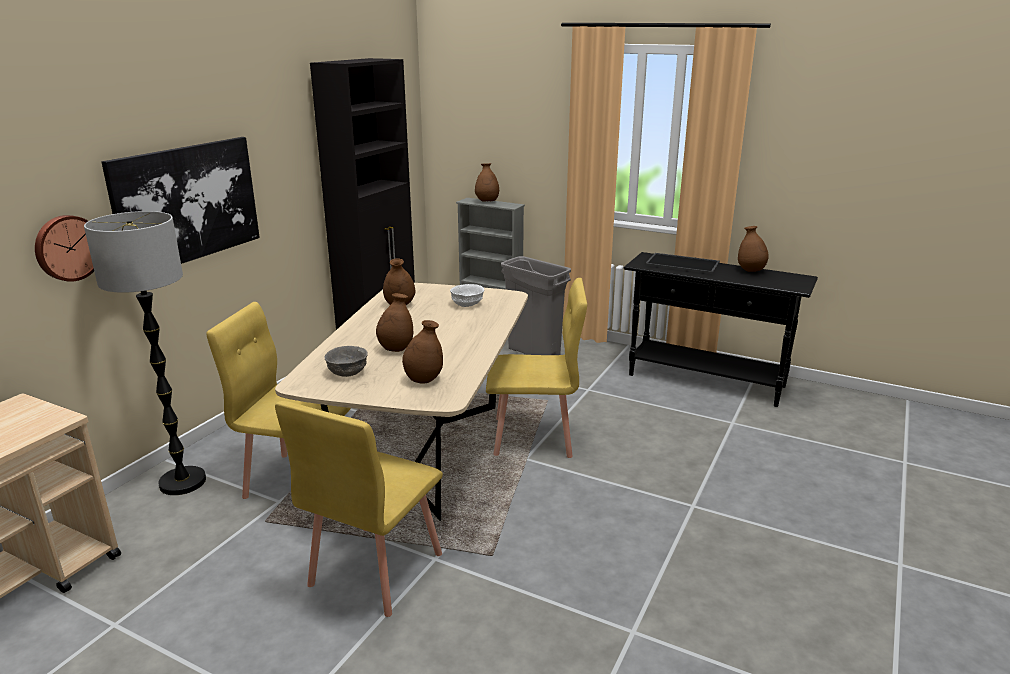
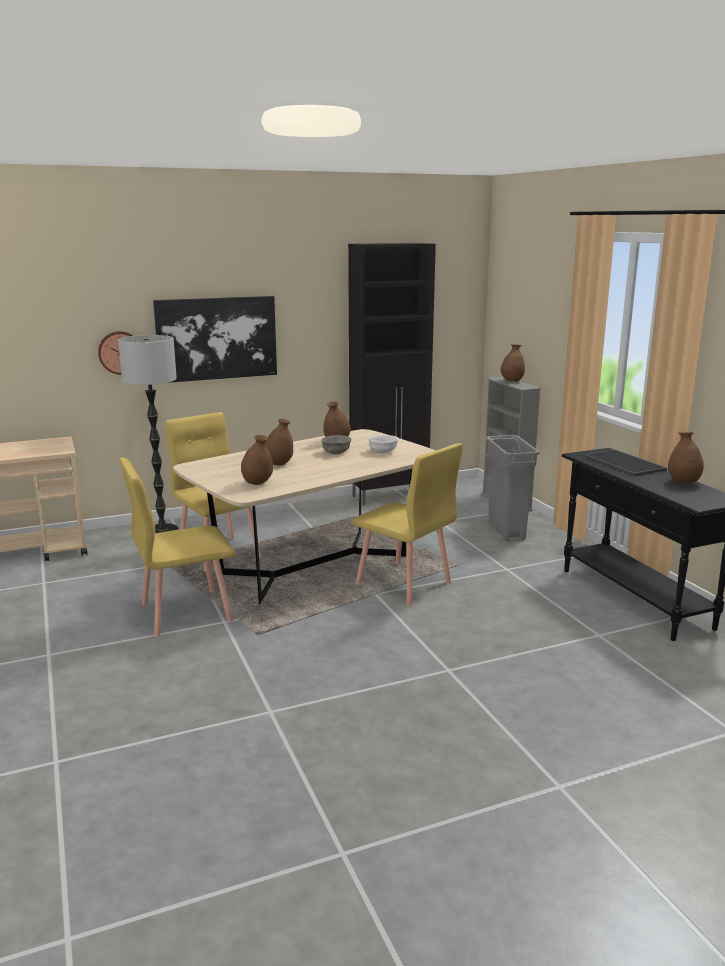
camera: 40 degrees right, 5 degrees down
grey bowl [324,346,368,377] -> grey bowl moved to [321,435,351,454]

